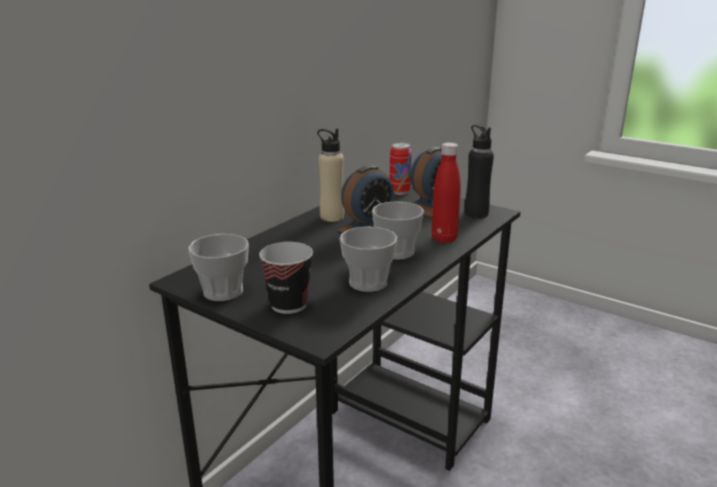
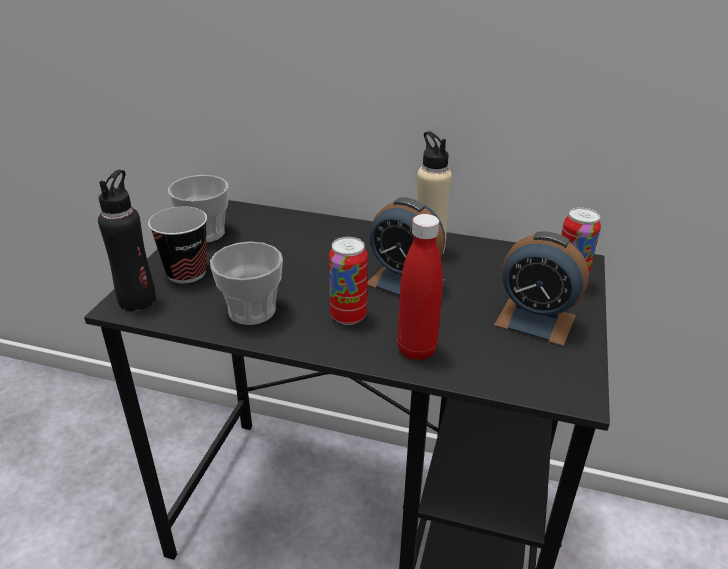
camera: 70 degrees right, 10 degrees up
cup [372,201,424,260] -> can [329,237,368,325]
black bottle [465,125,494,218] -> black bottle moved to [98,170,156,311]

